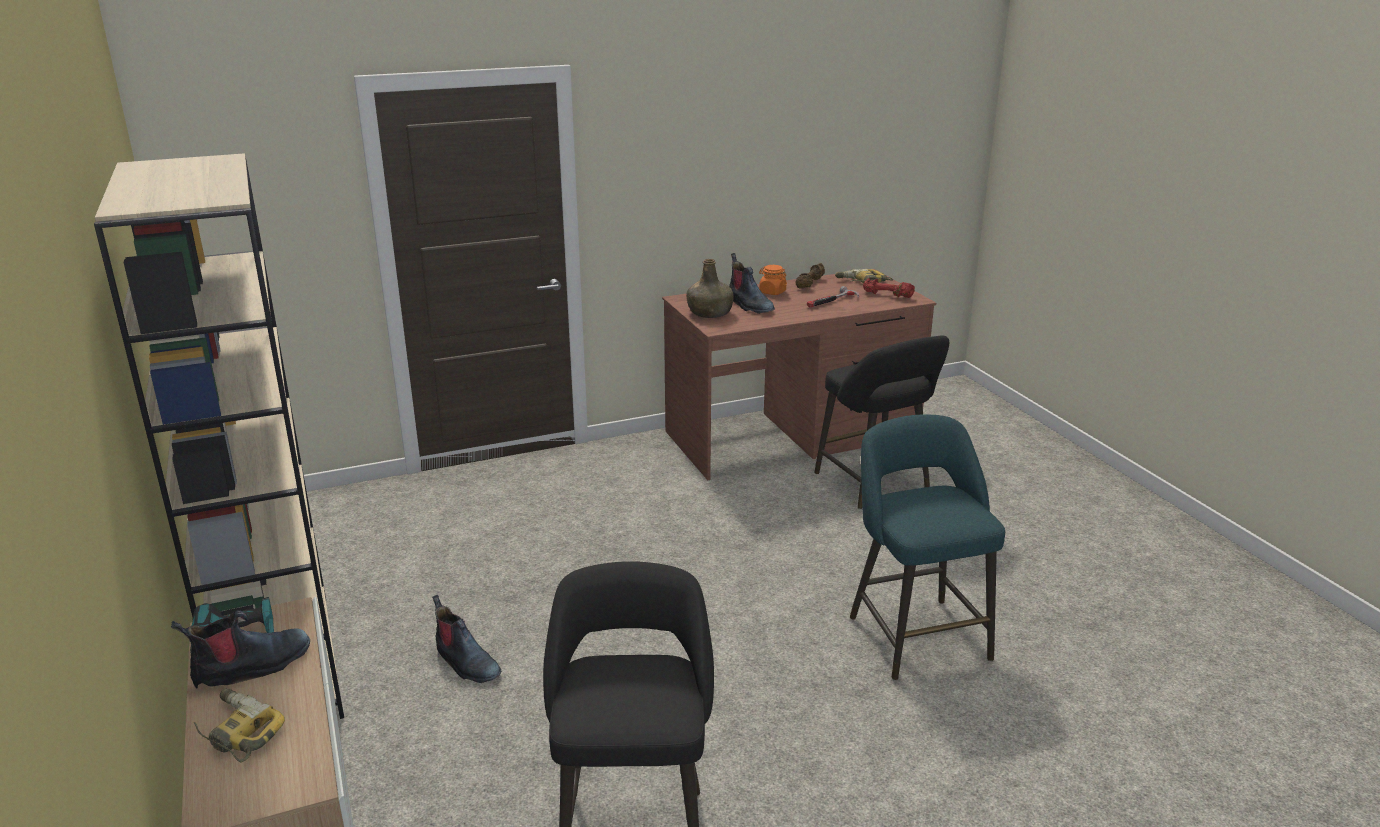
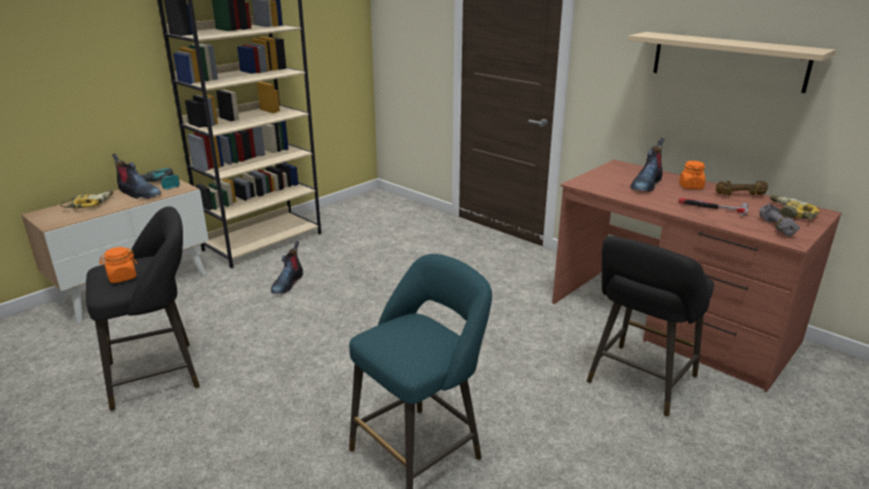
camera: 65 degrees right, 0 degrees up
green bottle [686,259,733,318] -> none
red dumbbell [863,278,915,298] -> grey dumbbell [759,204,800,237]
none -> orange jar [99,247,137,283]
none -> beige shelf [628,32,836,93]

